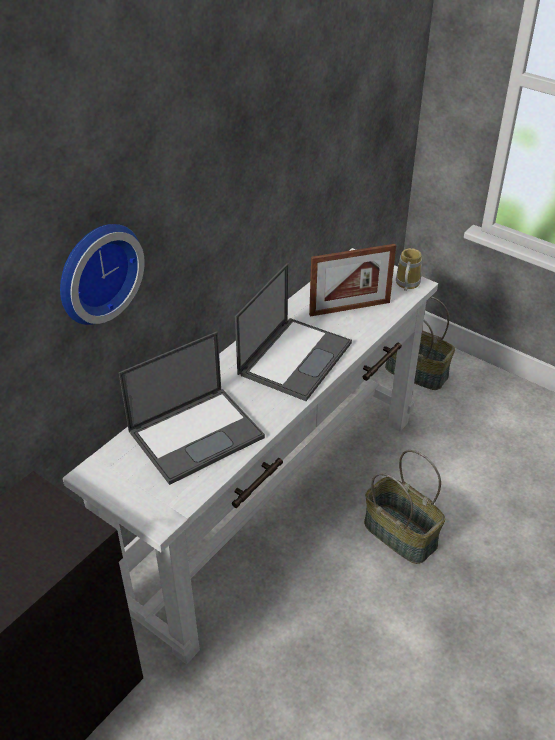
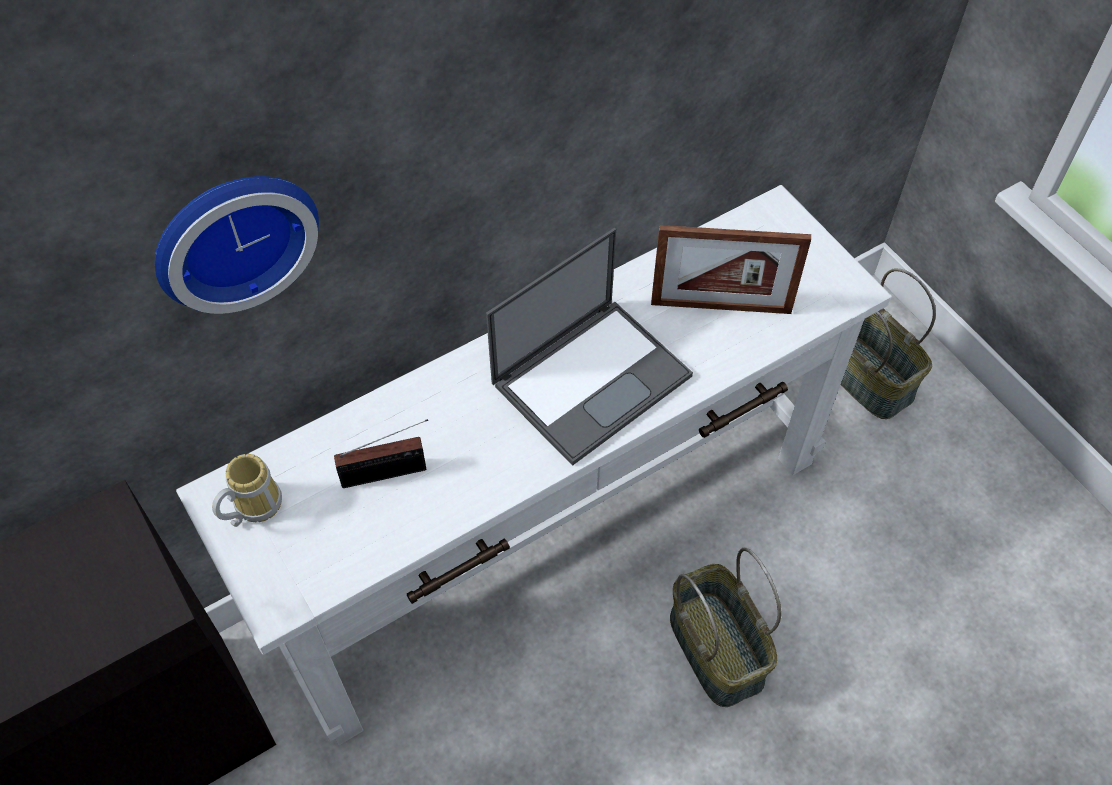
camera: 20 degrees right, 15 degrees up
laptop [119,331,265,485] -> radio [334,419,428,488]
mug [396,248,422,291] -> mug moved to [212,454,282,527]

